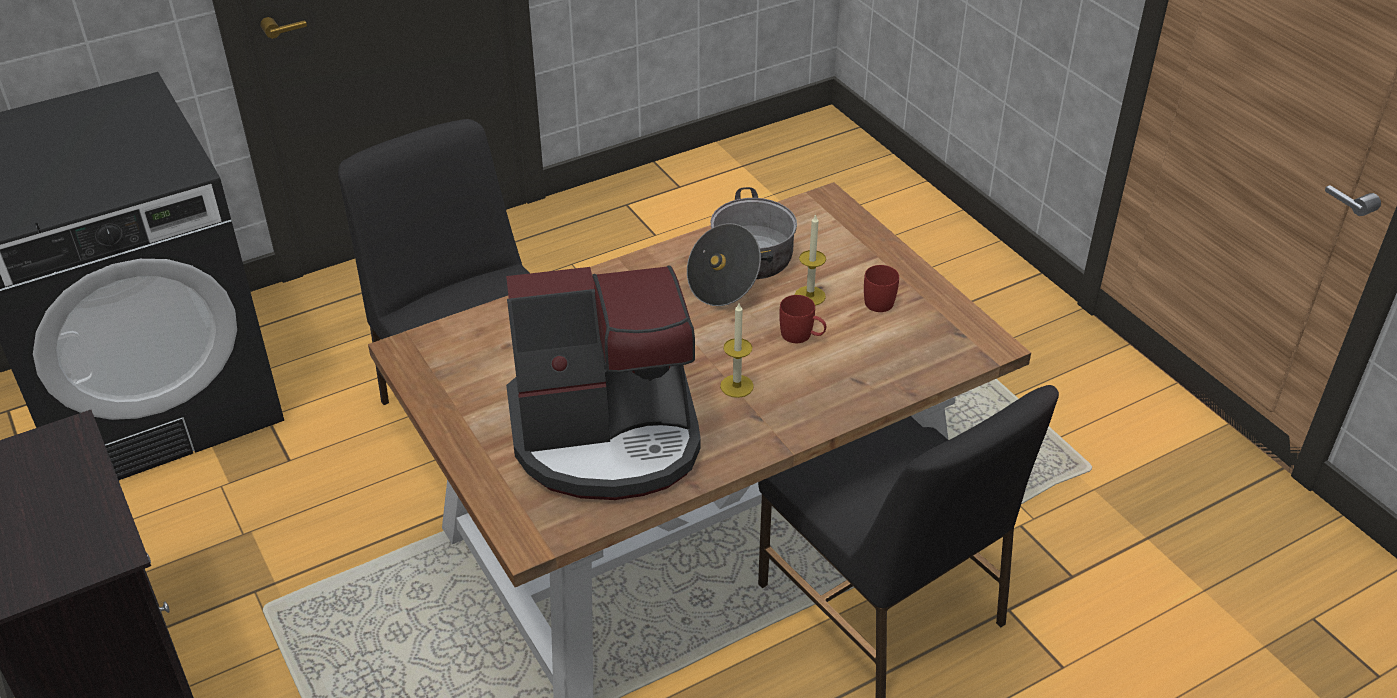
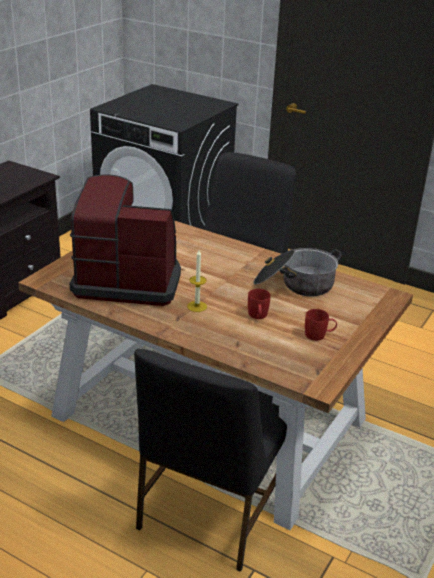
camera: 60 degrees right, 10 degrees down
coffee machine [506,265,701,500] -> coffee machine turned 135 degrees clockwise [69,174,181,306]
candle [795,214,826,306] -> none

